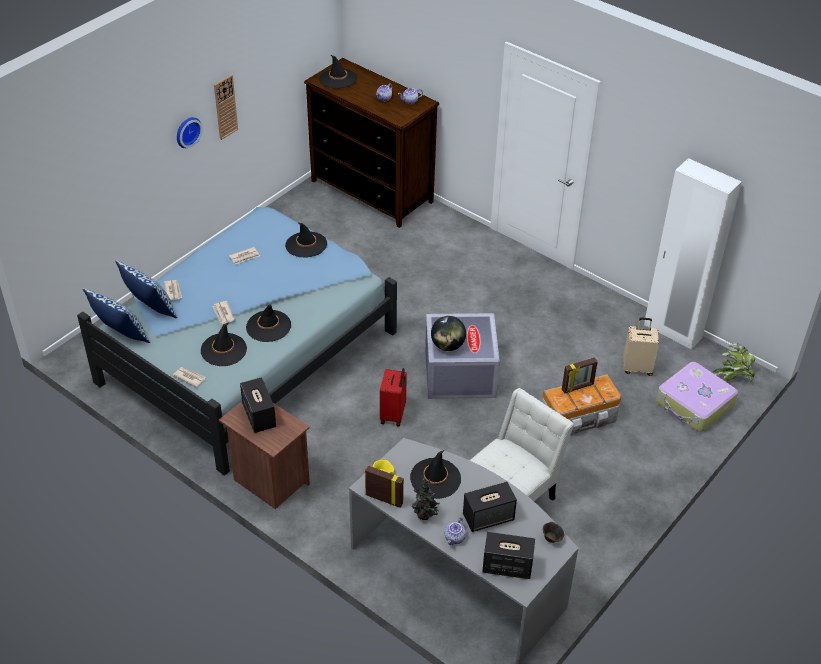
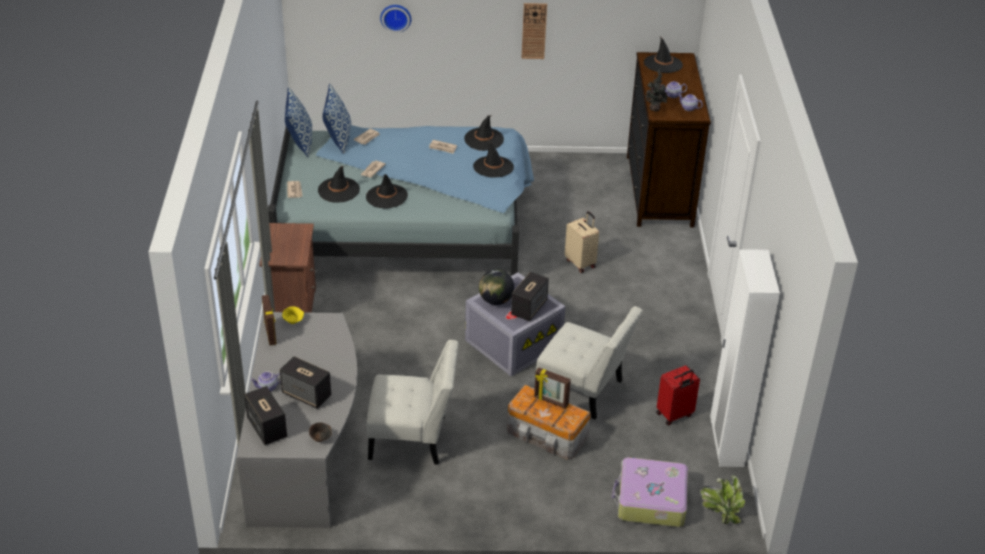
camera: 50 degrees right, 5 degrees down
wall clock [177,117,203,148] -> wall clock moved to [380,5,411,33]
speaker [240,377,276,433] -> speaker moved to [511,272,549,321]
red suitcase [380,368,407,427] -> red suitcase moved to [656,365,700,425]
black hat [410,450,461,499] -> black hat moved to [464,115,504,151]
potted plant [412,478,440,520] -> potted plant moved to [645,70,669,111]
beige suitcase [623,318,659,376] -> beige suitcase moved to [565,211,599,273]
none -> white chair [536,306,643,420]

